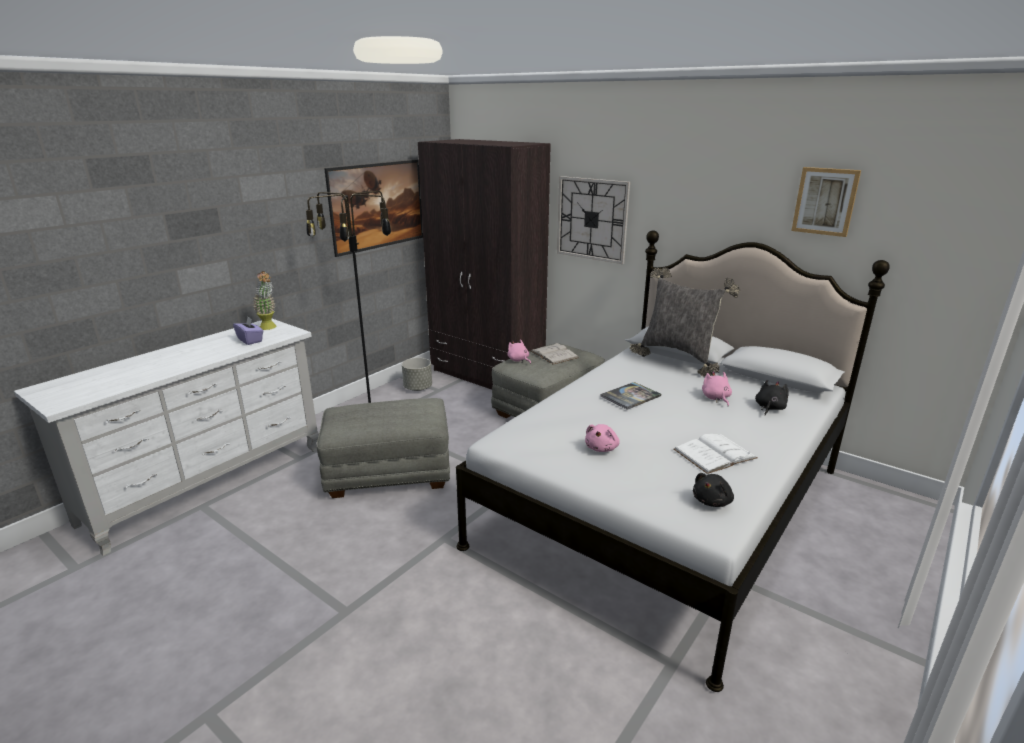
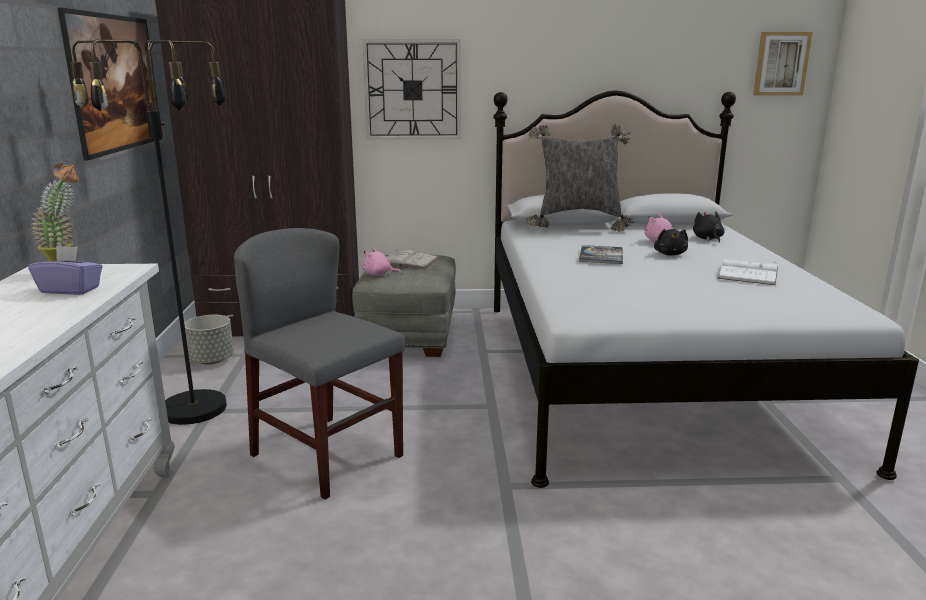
camera: 40 degrees left, 5 degrees down
grey ottoman [317,398,450,498] -> grey chair [234,228,405,500]
pink plush toy [585,424,620,452] -> none
black plush toy [693,473,734,507] -> black plush toy moved to [654,229,688,255]
picture [791,167,861,237] -> picture moved to [753,32,812,96]

